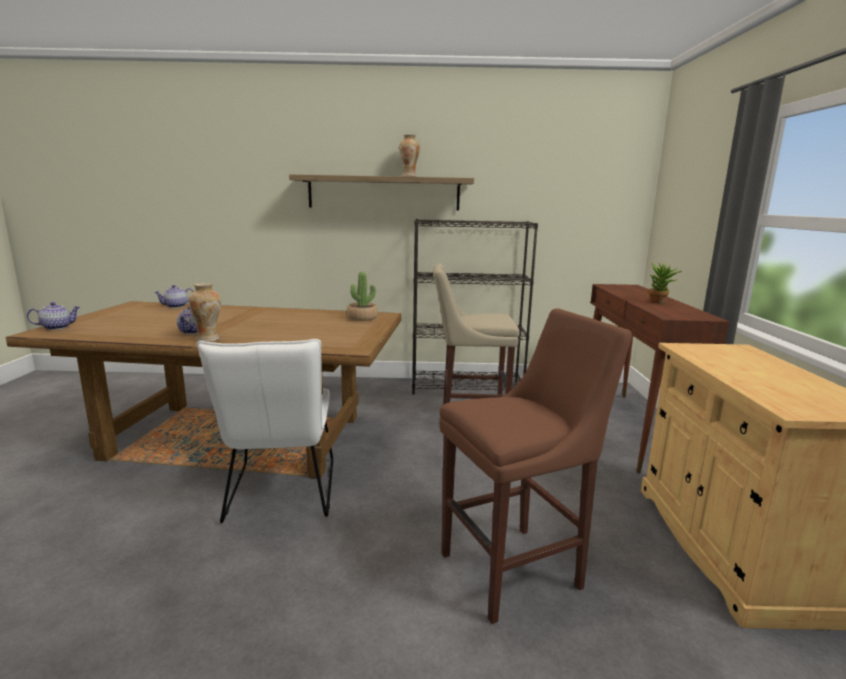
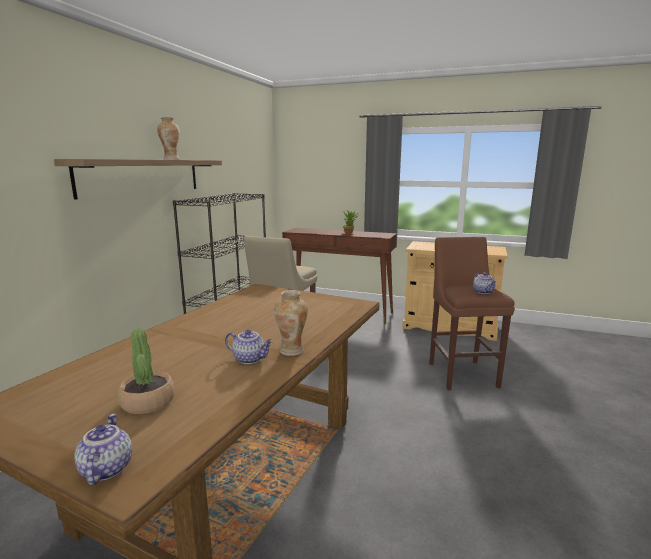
camera: 70 degrees left, 0 degrees up
teapot [154,285,194,308] -> teapot moved to [473,272,496,294]
white chair [196,339,333,523] -> none
potted plant [347,272,378,321] -> potted plant moved to [118,328,175,414]

